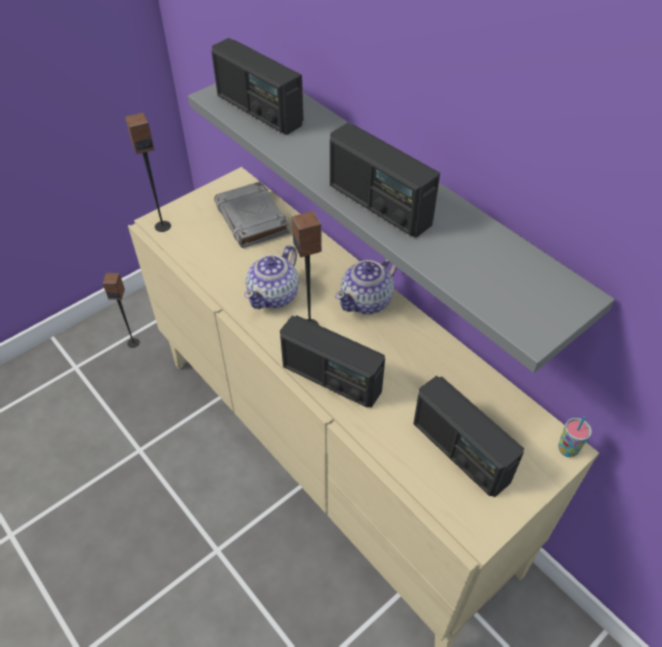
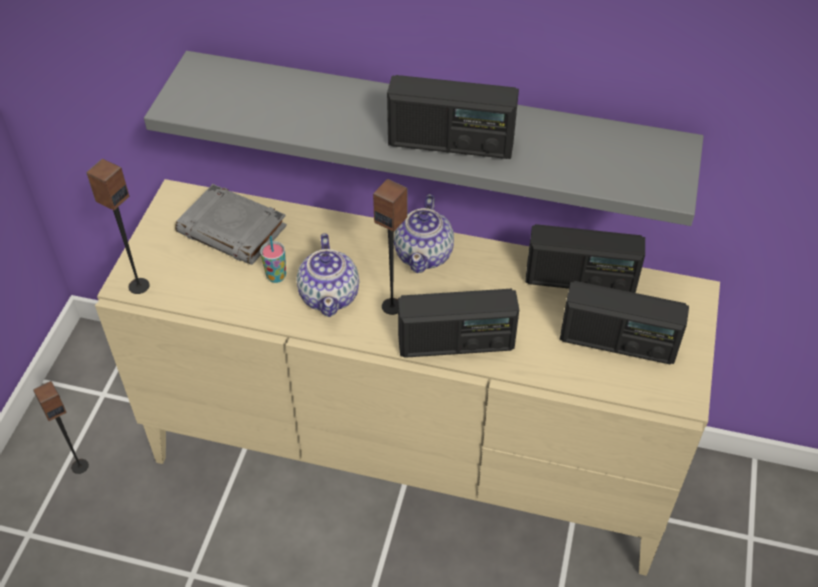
camera: 35 degrees left, 0 degrees up
radio [211,38,304,135] -> radio moved to [525,224,645,293]
cup [558,417,592,457] -> cup moved to [260,236,286,283]

